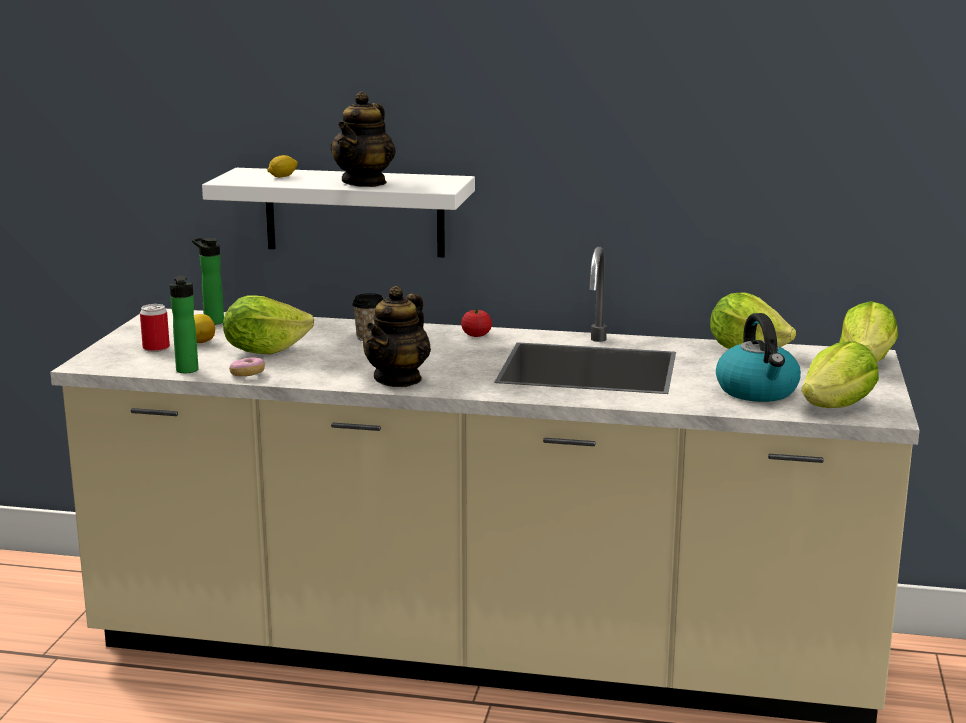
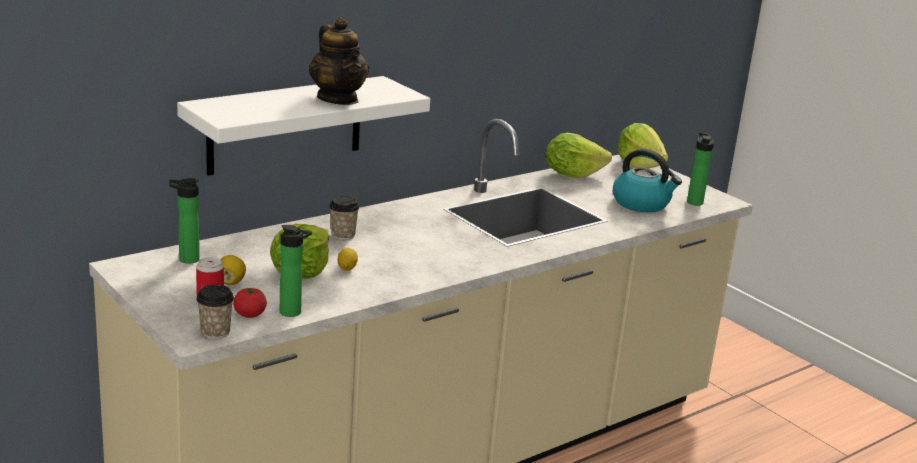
camera: 50 degrees left, 5 degrees up
donut [229,358,265,376] -> none
lemon [267,155,298,178] -> lemon moved to [337,248,358,271]
teapot [363,286,431,387] -> none
tomato [461,309,492,337] -> tomato moved to [233,288,267,318]
lettuce [802,341,879,408] -> bottle [687,133,714,206]
none -> cup [196,285,234,339]

